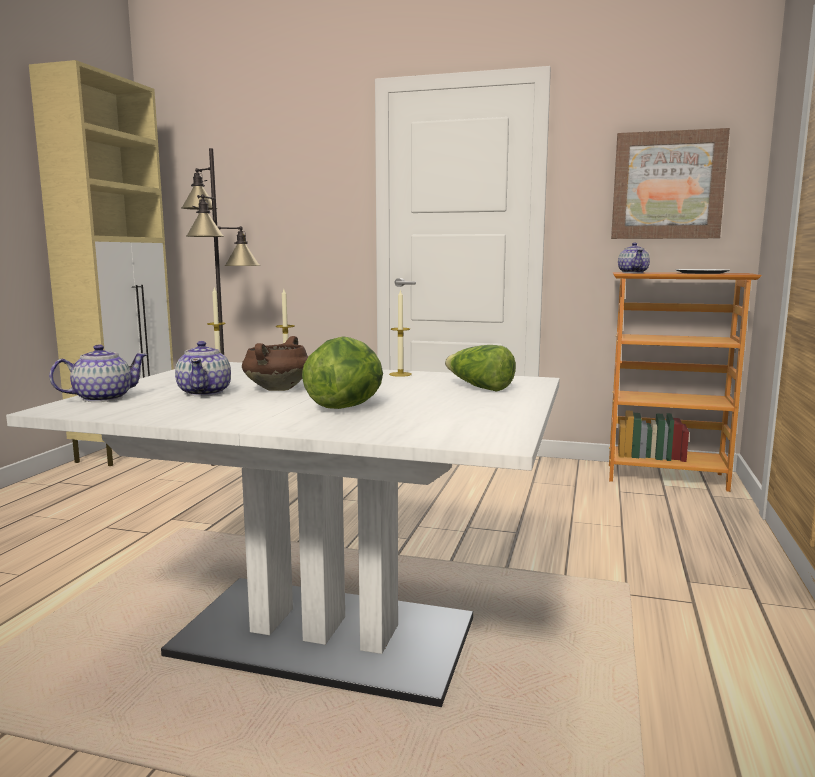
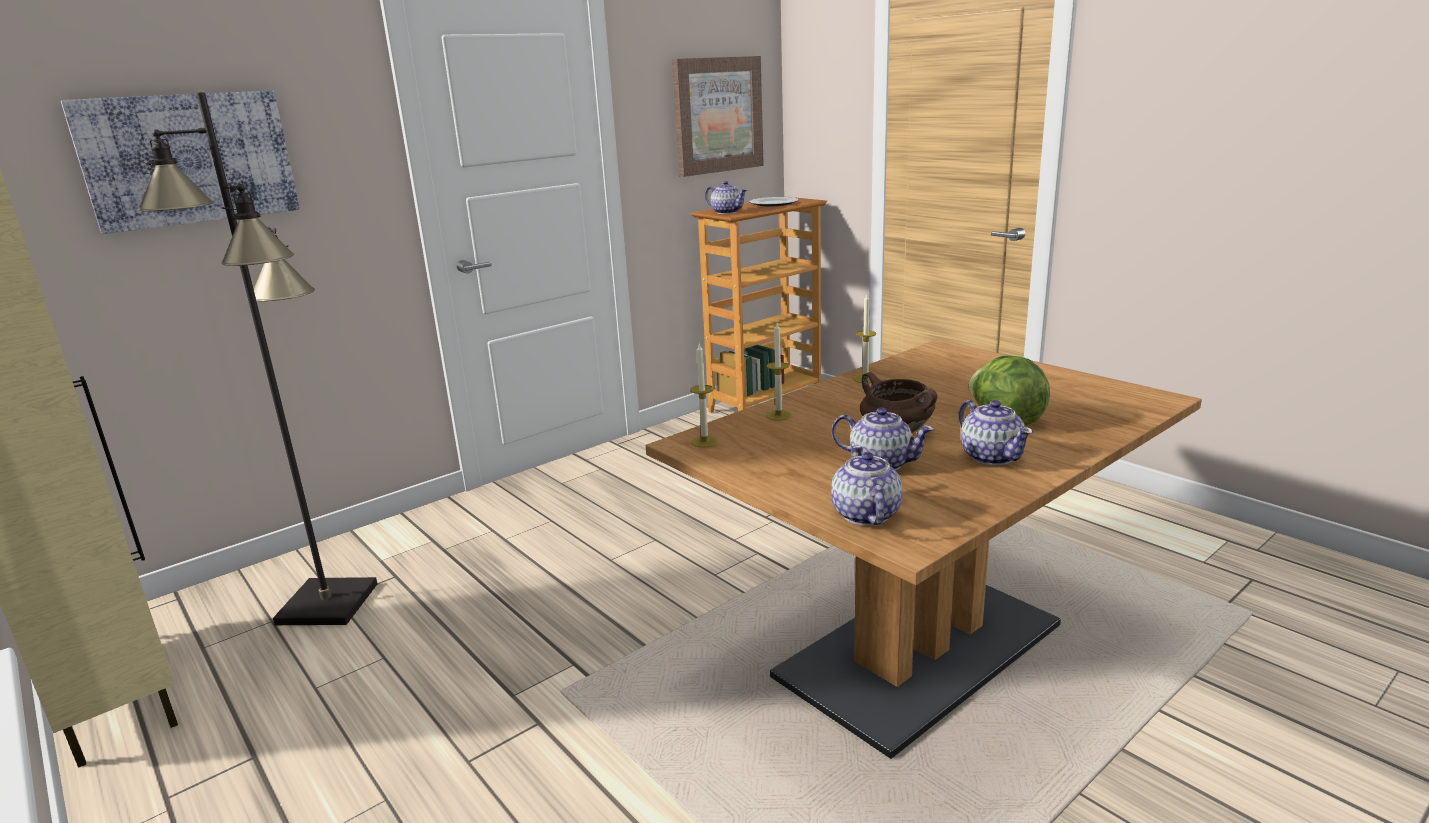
camera: 55 degrees left, 10 degrees up
white dining table [6,362,560,707] -> brown dining table [646,340,1202,759]
lettuce [445,345,516,392] -> none
none -> picture [61,91,300,234]
none -> teapot [959,400,1033,466]

